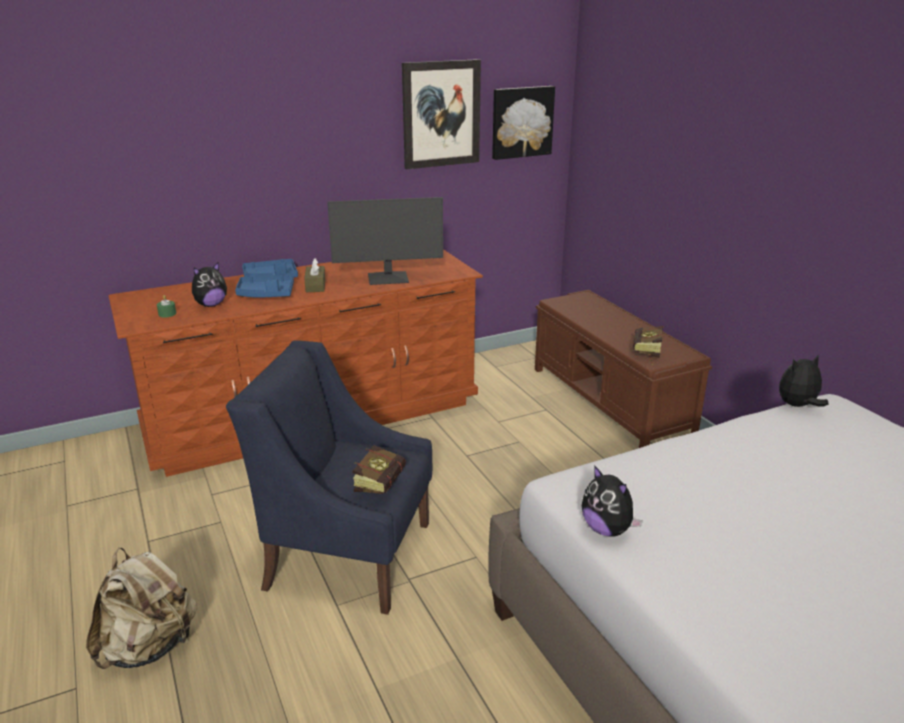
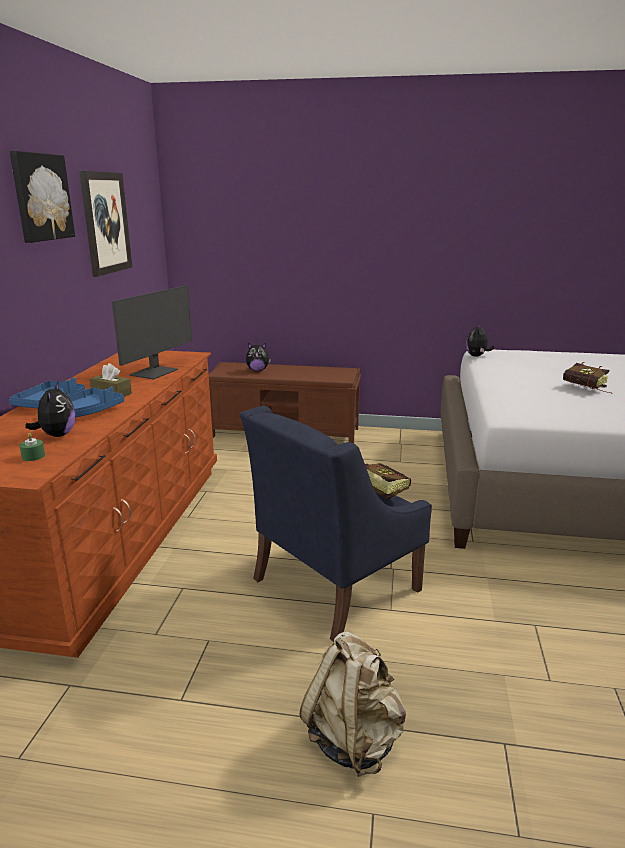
camera: 55 degrees left, 5 degrees down
picture [492,86,555,160] -> picture moved to [10,151,75,243]
plush toy [582,465,643,537] -> plush toy moved to [246,343,271,371]
book [633,326,664,365] -> book moved to [563,362,612,394]

